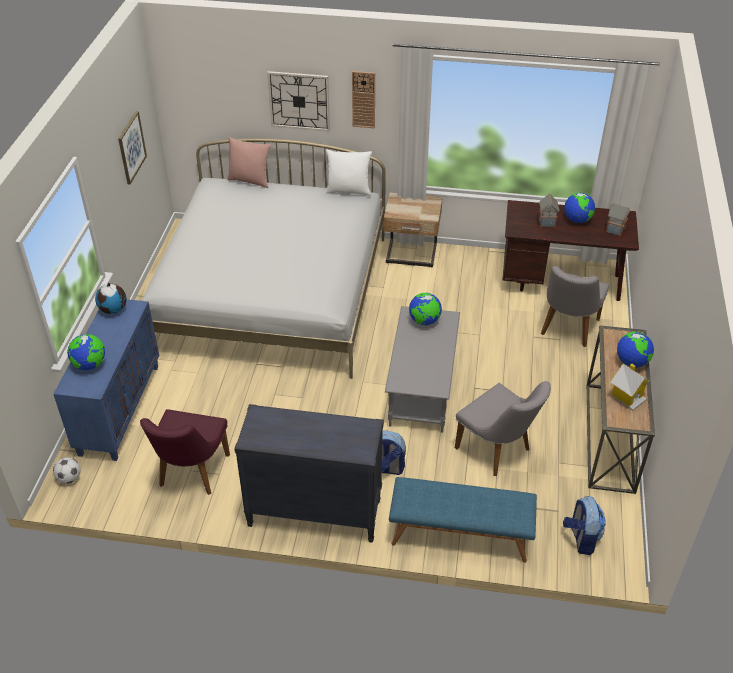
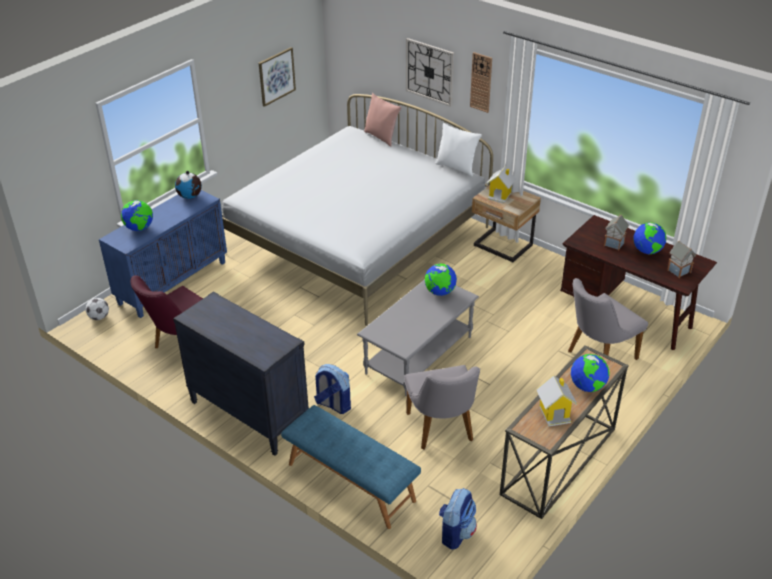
camera: 30 degrees right, 5 degrees down
none -> toy house [486,166,516,203]

